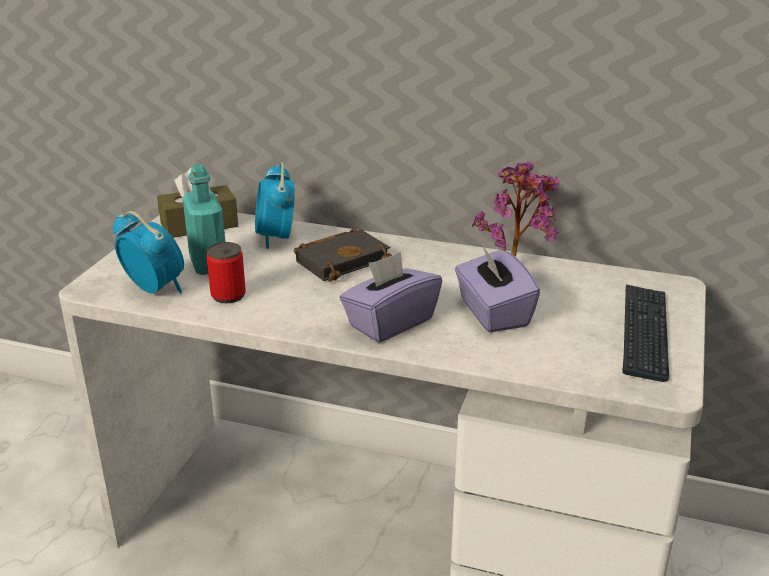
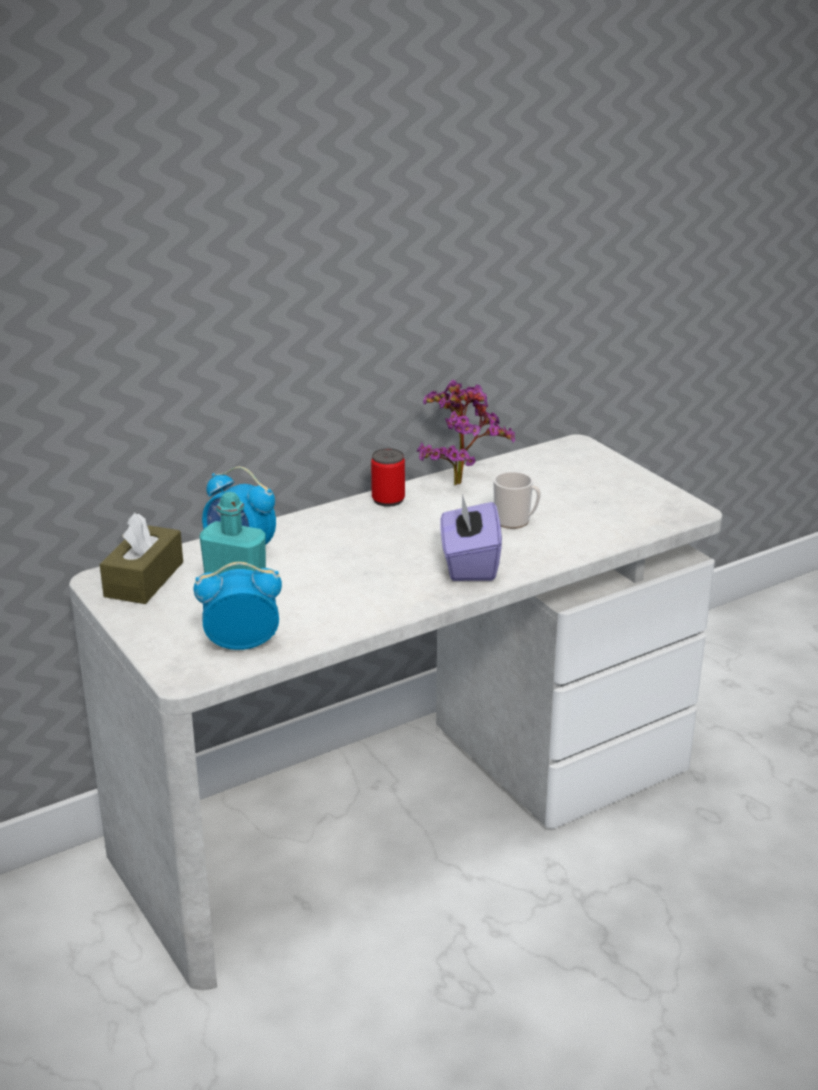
camera: 50 degrees left, 0 degrees up
can [207,242,246,303] -> can moved to [371,448,405,507]
black book [294,227,392,282] -> none
purple tissue box [455,246,540,333] -> mug [493,472,541,529]
keyboard [622,285,669,382] -> none

